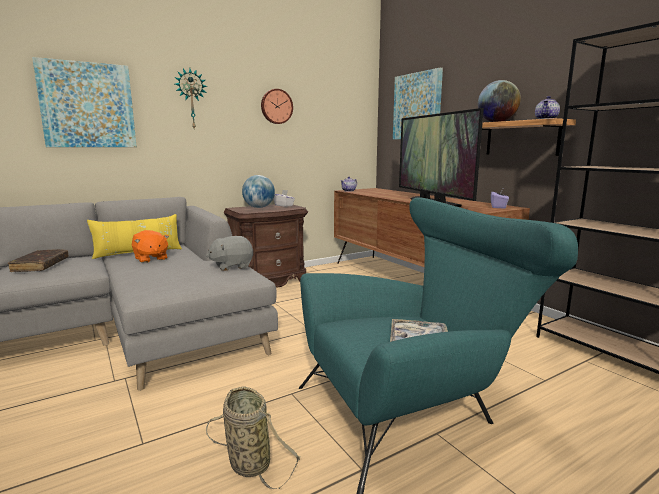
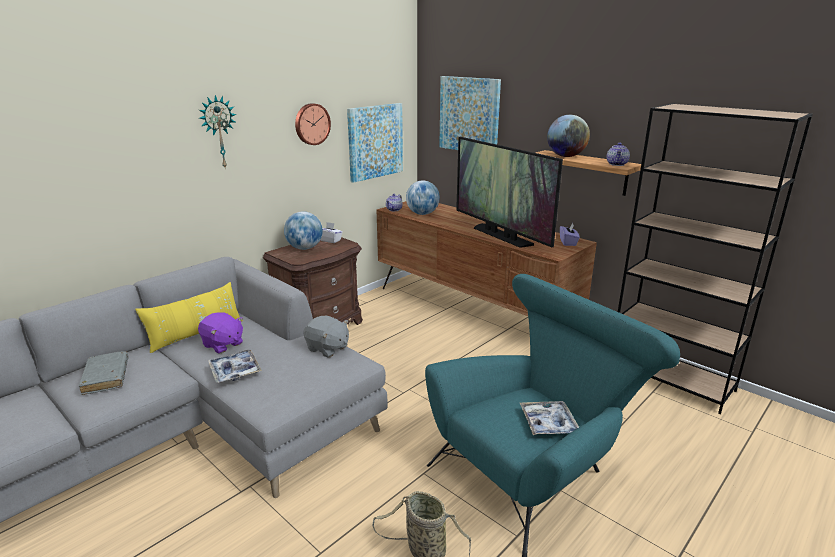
camera: 15 degrees left, 10 degrees up
brown book [8,249,68,272] -> grey book [79,351,129,395]
picture [32,57,137,147] -> picture moved to [347,103,403,183]
orange plush toy [132,230,169,263] -> purple plush toy [198,312,243,353]
grey plush toy [206,236,253,271] -> grey plush toy turned 105 degrees counterclockwise [303,316,349,358]
none -> tray [208,349,262,383]
none -> globe [406,180,440,215]

